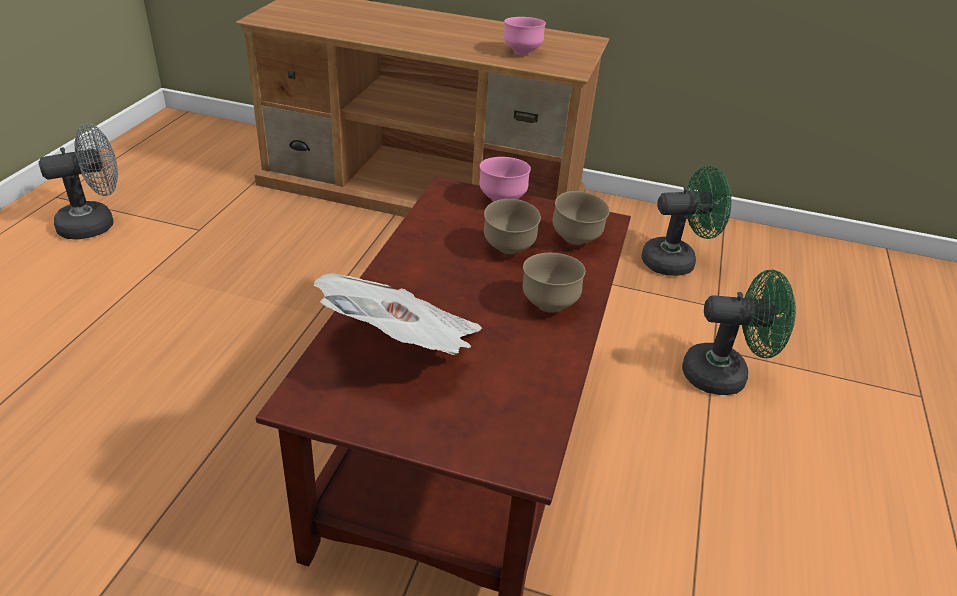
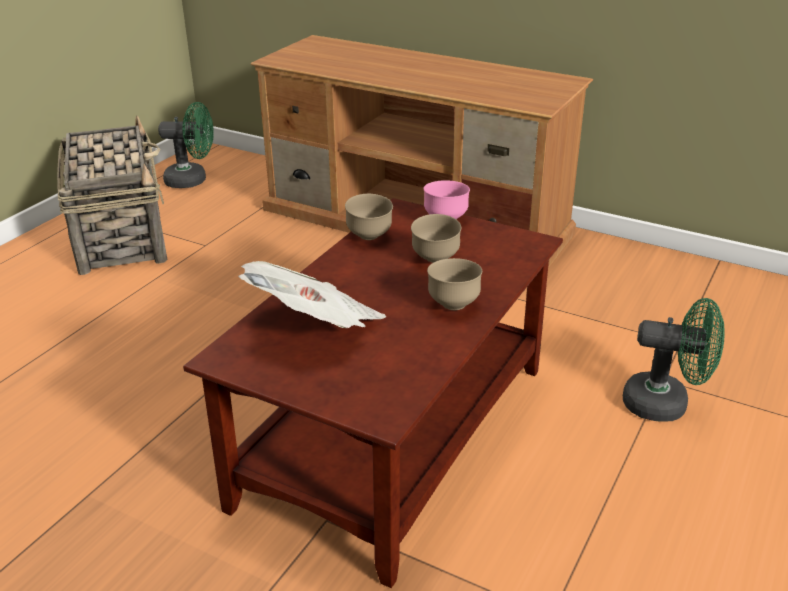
camera: 15 degrees right, 5 degrees down
grey fan [38,123,118,240] -> basket [57,116,167,275]
pink bowl [504,17,546,55] -> none
brown bowl [552,191,610,245] -> brown bowl moved to [345,194,393,240]
green fan [641,166,731,276] -> green fan moved to [158,102,214,188]

